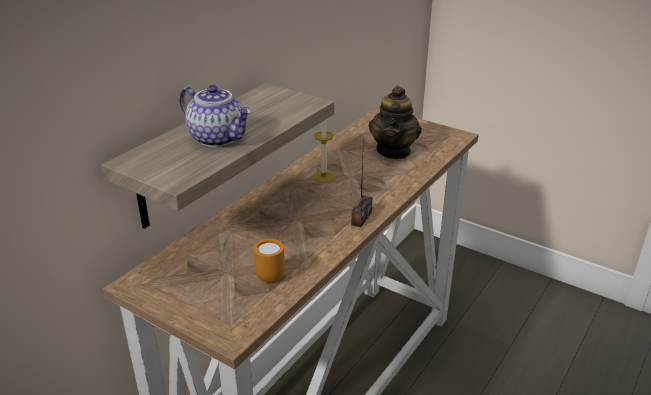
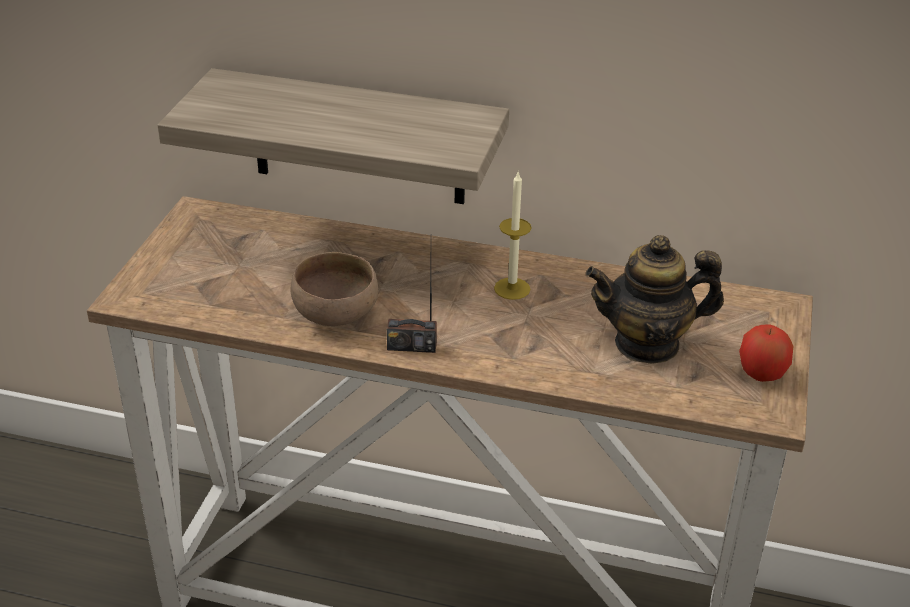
camera: 70 degrees right, 5 degrees up
teapot [179,85,252,147] -> none
orange mug [253,239,285,282] -> none
none -> brown bowl [291,252,378,326]
none -> apple [739,324,793,382]

